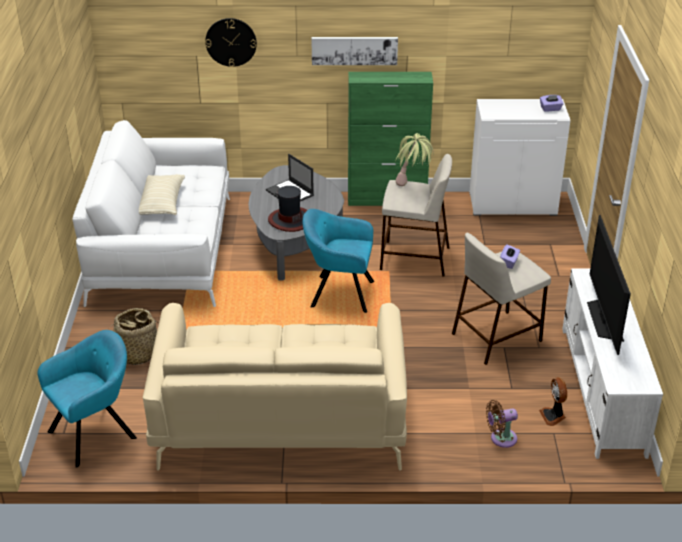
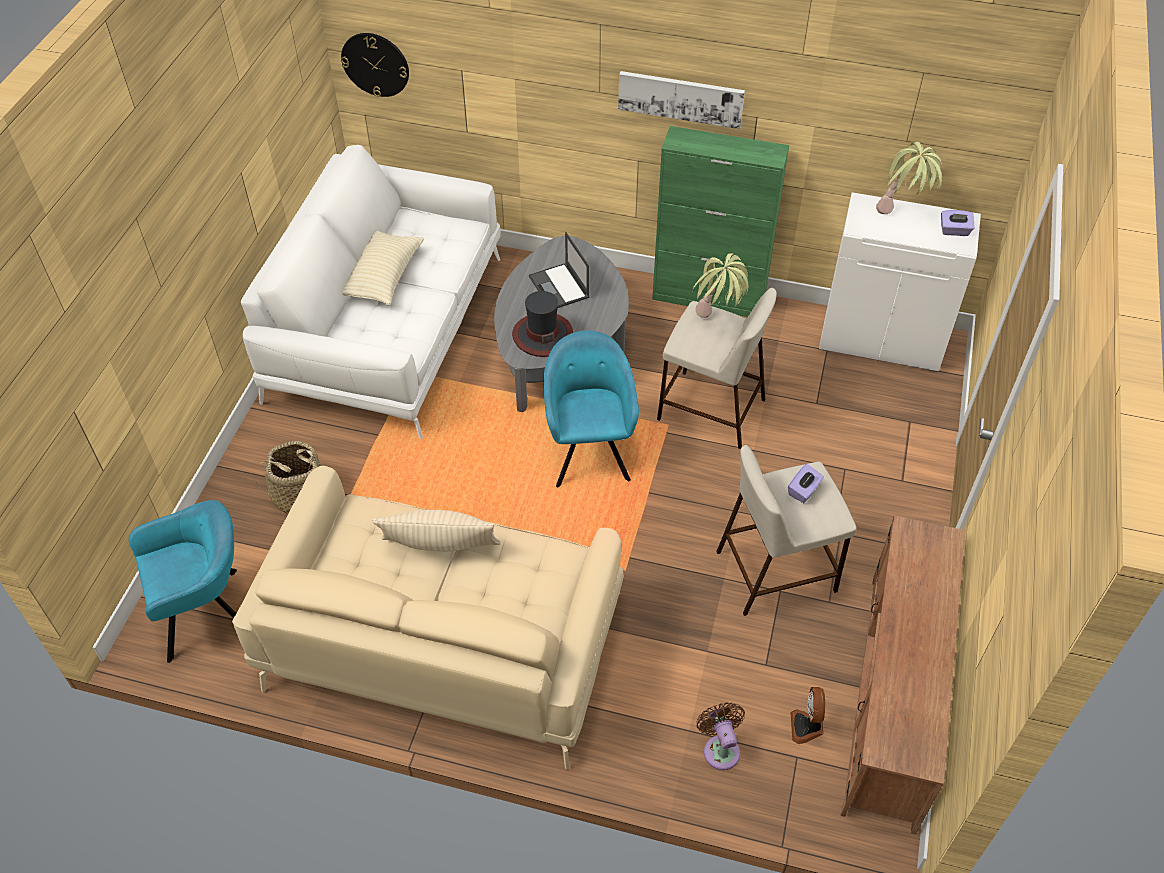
camera: 15 degrees right, 15 degrees up
wall clock [205,18,257,67] -> wall clock moved to [341,33,409,97]
turquoise armchair [303,209,374,313] -> turquoise armchair turned 60 degrees clockwise [544,330,639,487]
brown fan [486,400,518,448] -> brown fan turned 75 degrees clockwise [696,703,745,770]
white tv stand [562,269,663,459] -> brown tv stand [840,515,965,835]
television [587,215,631,355] -> none
none -> beige pillow [372,510,500,551]
none -> potted plant [876,142,942,214]

